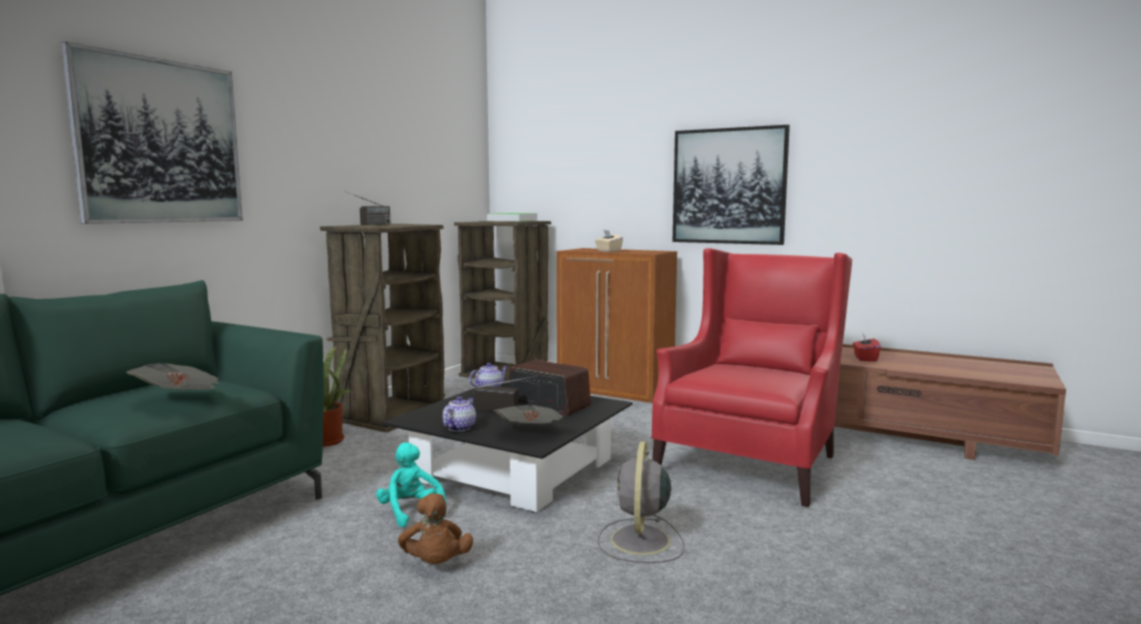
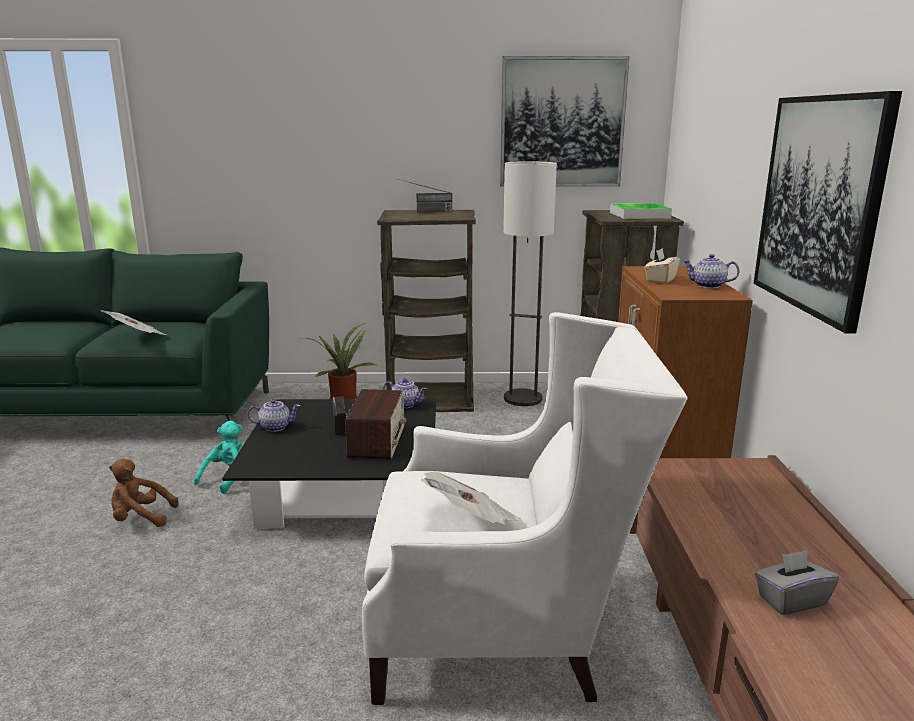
camera: 60 degrees right, 10 degrees up
picture [61,41,243,224] -> picture moved to [500,56,630,186]
brown plush toy [398,493,473,564] -> brown plush toy turned 45 degrees clockwise [109,459,179,527]
newspaper [494,405,564,424] -> newspaper moved to [421,472,521,524]
grey fan [598,441,685,563] -> none
red armchair [651,248,852,507] -> white armchair [362,312,687,705]
red tissue box [853,332,881,362] -> grey tissue box [755,550,839,615]
none -> floor lamp [503,161,557,406]
none -> teapot [683,254,739,288]

